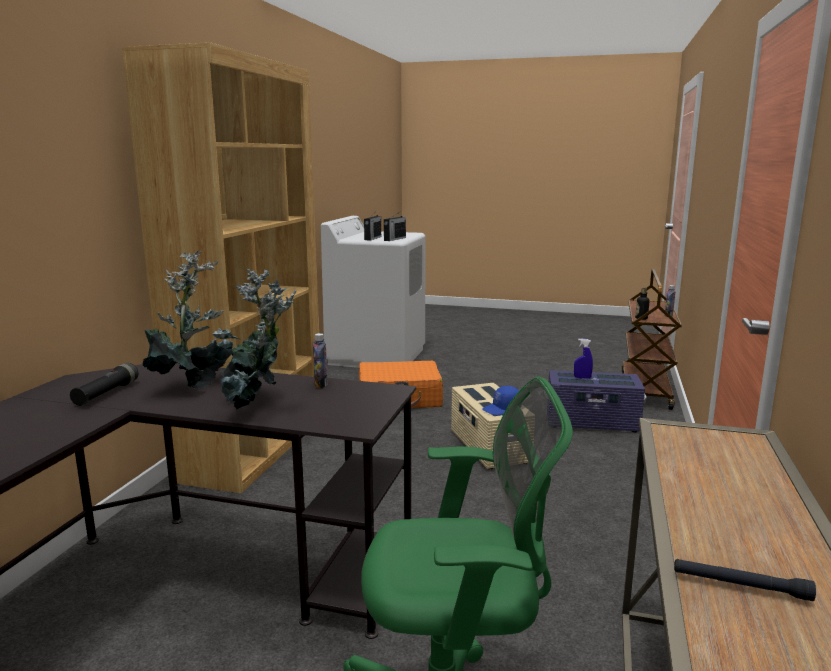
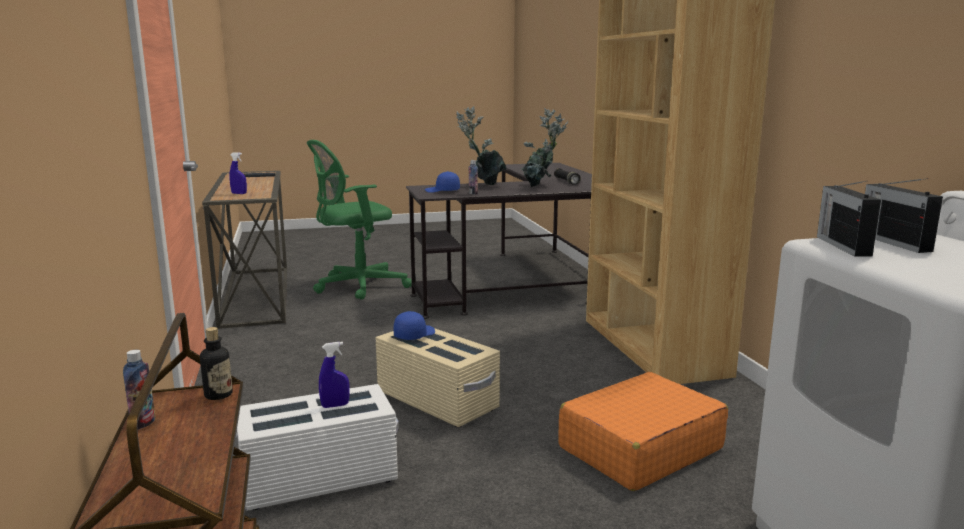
camera: 150 degrees right, 0 degrees up
purple storage box [544,370,647,433] -> white storage box [233,384,399,511]
none -> blue spray bottle [229,152,247,194]
none -> blue cap [425,171,460,193]

